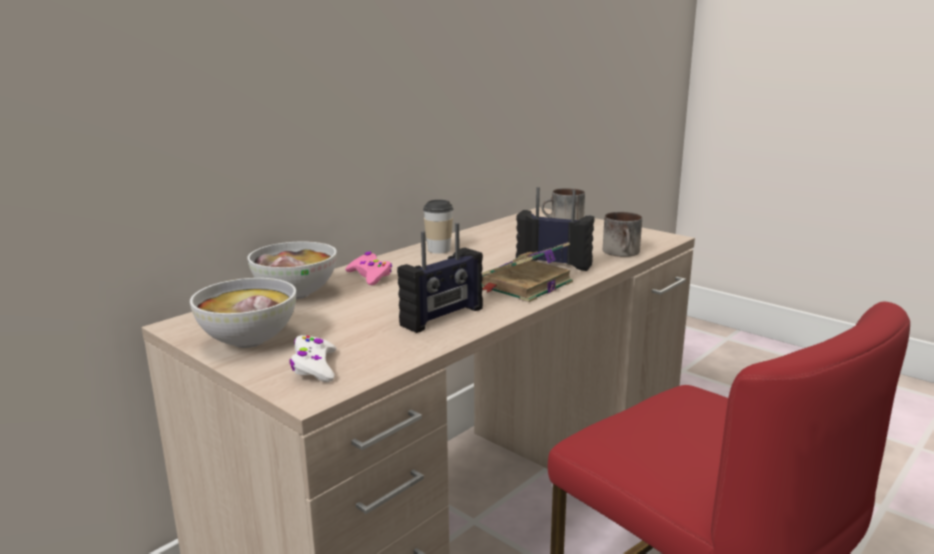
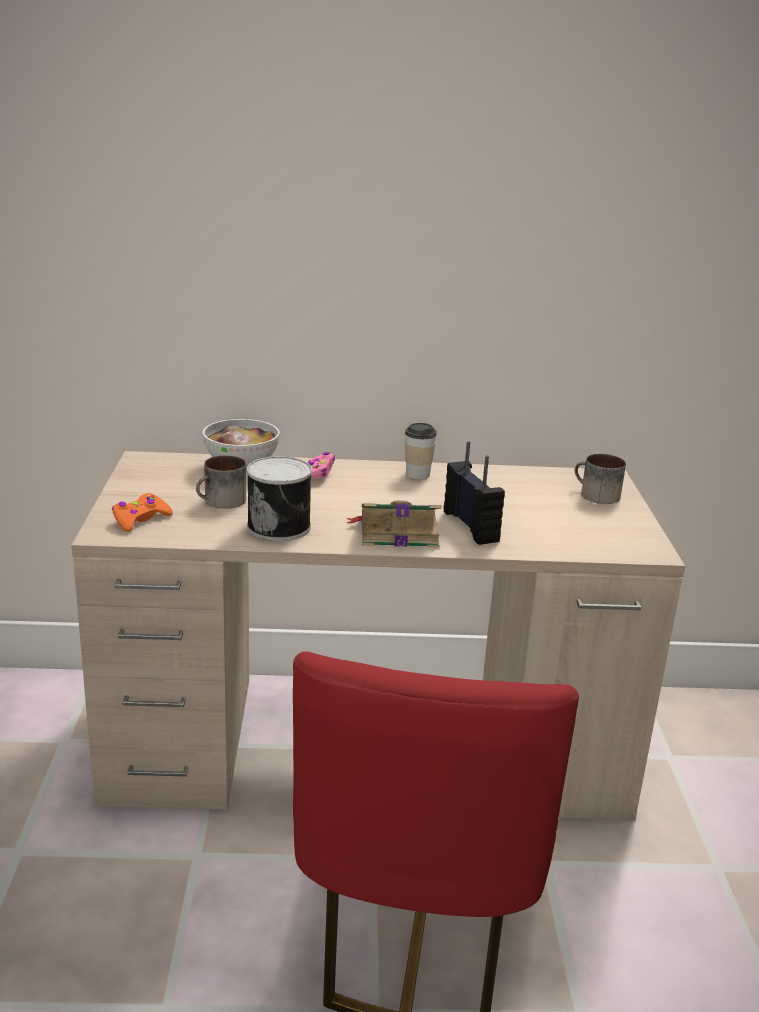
camera: 45 degrees right, 5 degrees up
bowl [190,278,296,348] -> none
white game controller [289,335,337,382] -> orange game controller [112,493,173,532]
radio [397,223,483,333] -> can [247,456,312,541]
mug [603,212,642,257] -> mug moved to [196,455,246,509]

